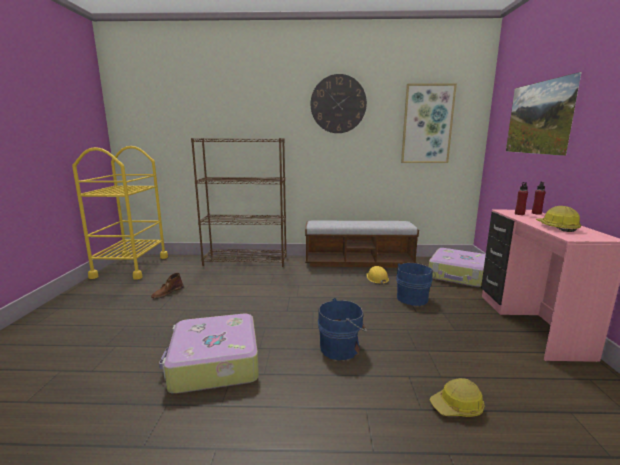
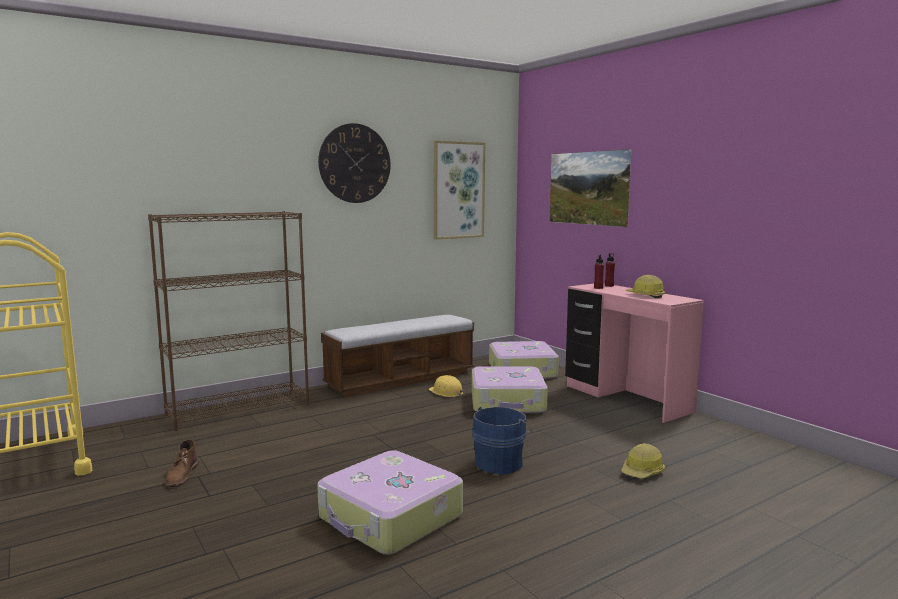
camera: 35 degrees left, 5 degrees down
blue bucket [396,263,436,306] -> suitcase [472,366,548,413]

